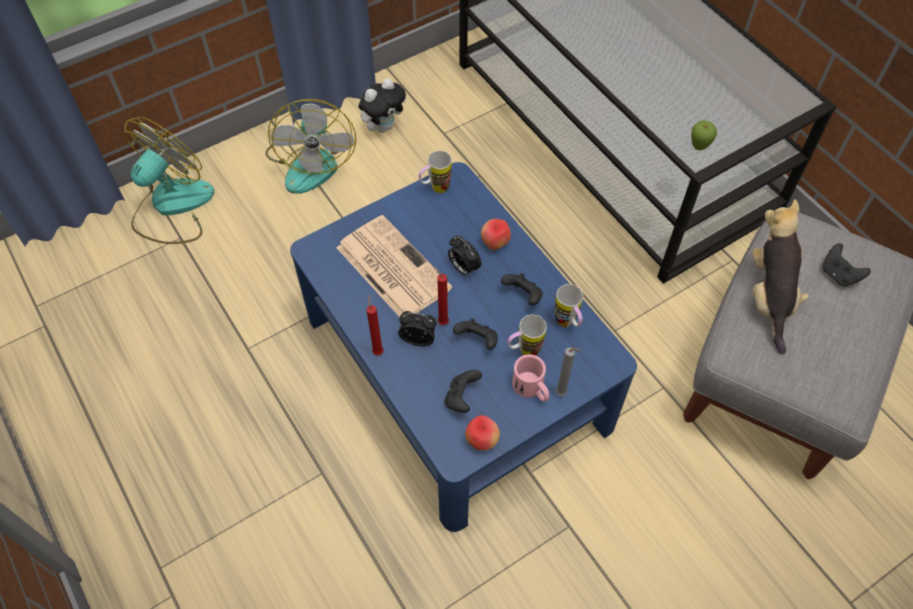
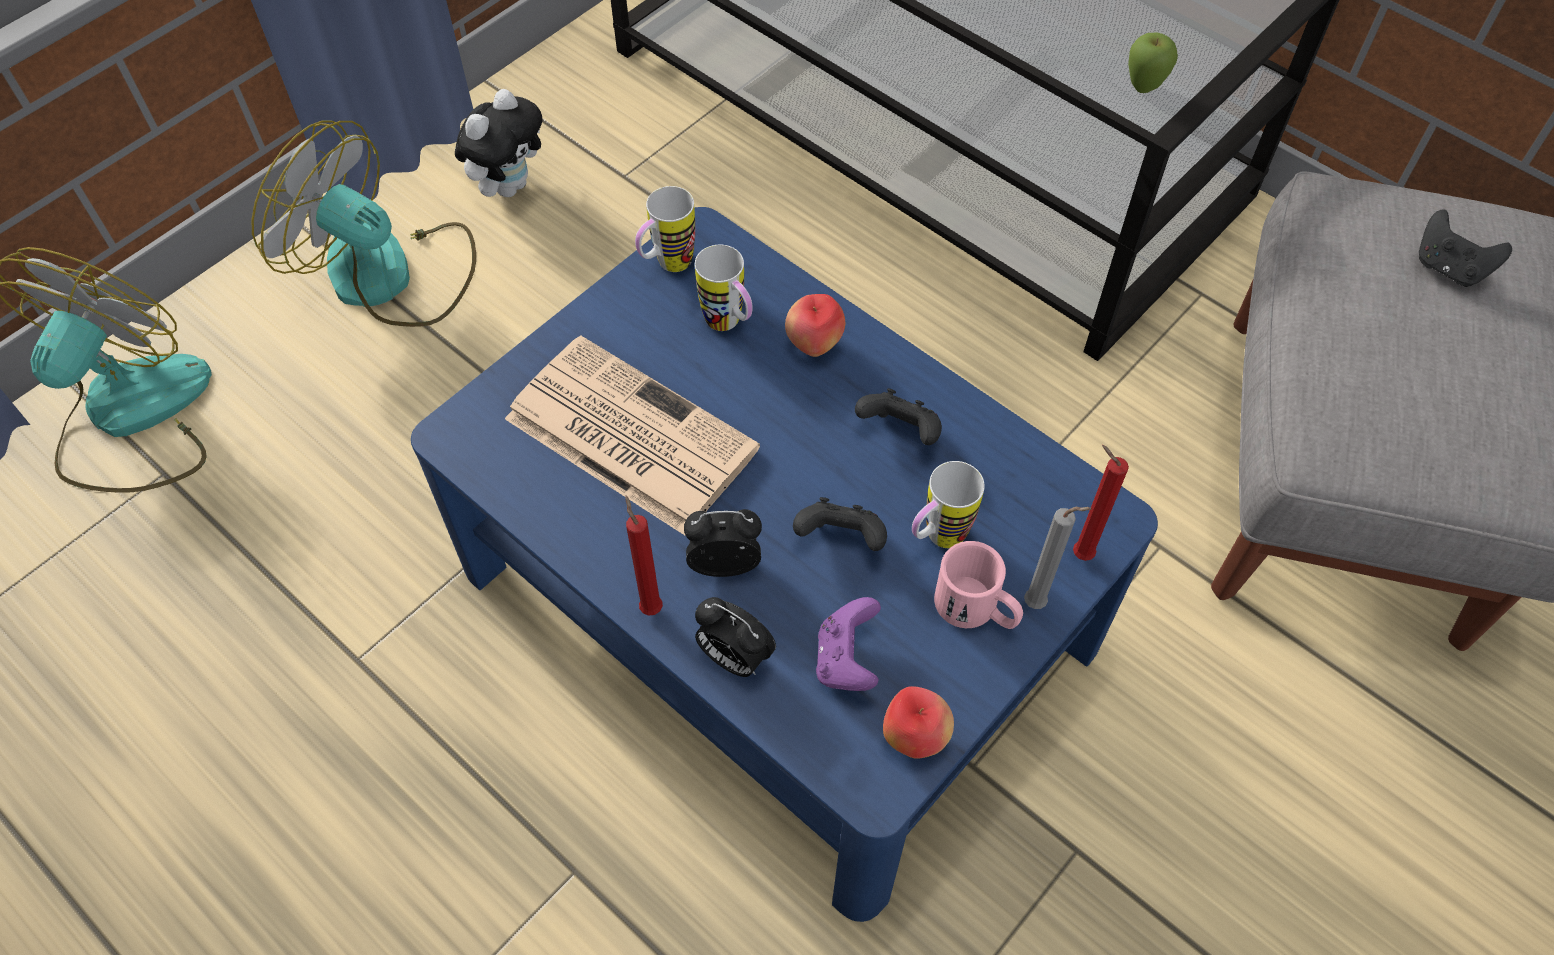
camera: 15 degrees left, 0 degrees up
fan [265,99,356,194] -> fan turned 135 degrees clockwise [251,121,476,327]
red candle [435,266,449,325] -> red candle moved to [1073,445,1129,561]
black game controller [444,370,482,413] -> purple game controller [816,597,881,691]
alarm clock [448,236,482,276] -> alarm clock moved to [695,597,776,677]
mug [555,284,583,327] -> mug moved to [695,245,753,331]
plush toy [752,199,809,354] -> none

